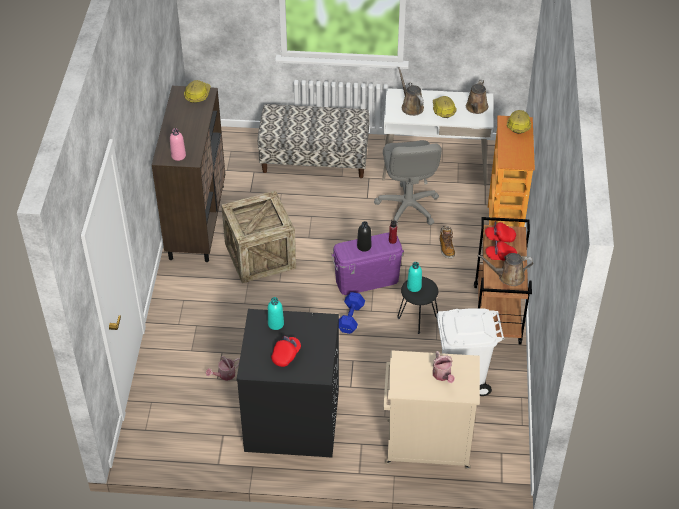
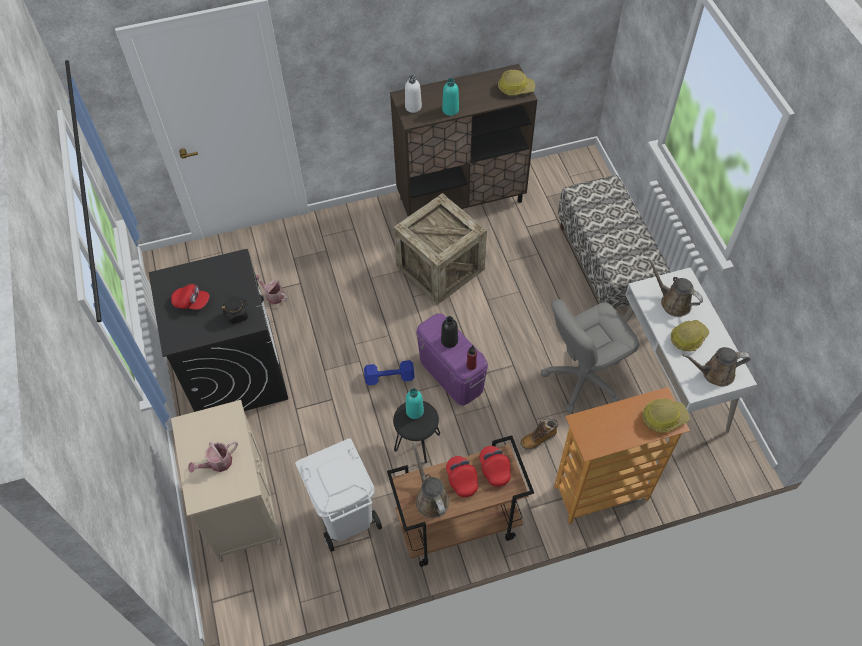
camera: 70 degrees right, 10 degrees up
pink bottle [170,128,186,161] -> white bottle [405,75,422,113]
turquoise bottle [268,297,284,330] -> turquoise bottle moved to [442,78,459,116]
brown watering can [398,67,424,116] -> brown watering can turned 90 degrees counterclockwise [648,258,703,317]
none -> black jar [222,296,248,324]

